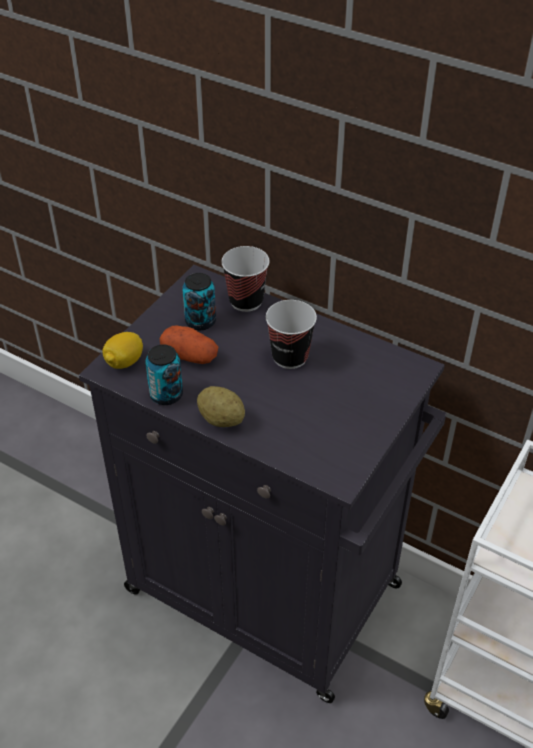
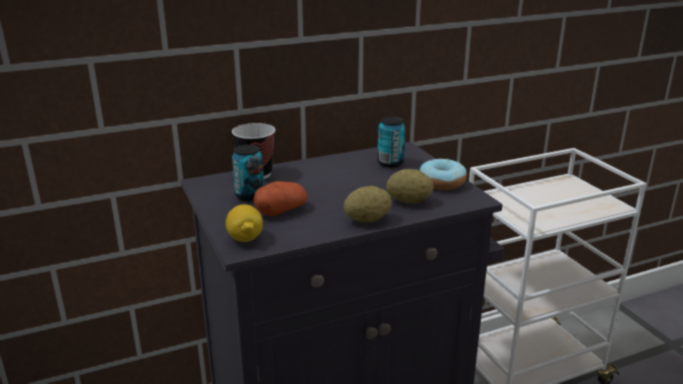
camera: 55 degrees left, 20 degrees down
can [145,345,183,405] -> can moved to [377,117,405,167]
cup [266,300,317,369] -> none
none -> potato [386,169,434,204]
none -> donut [420,158,467,190]

